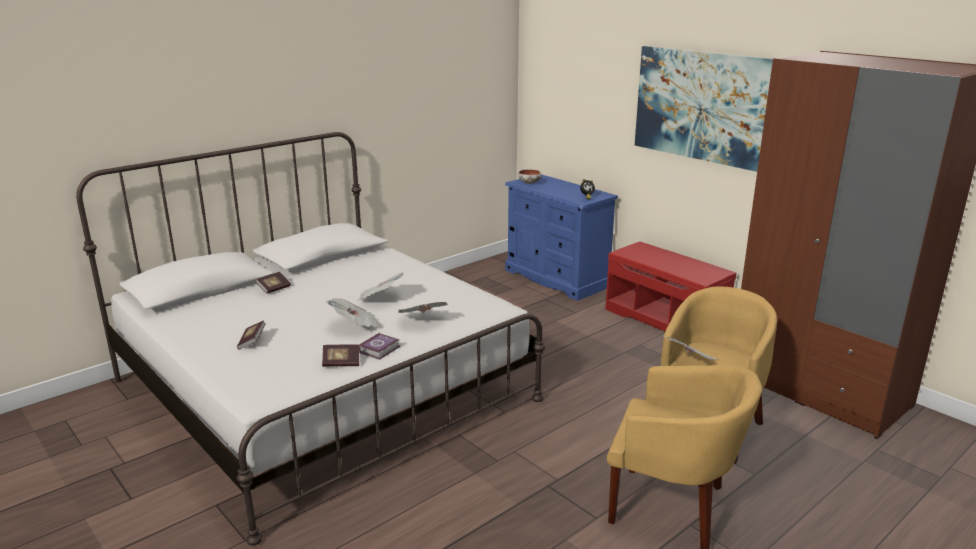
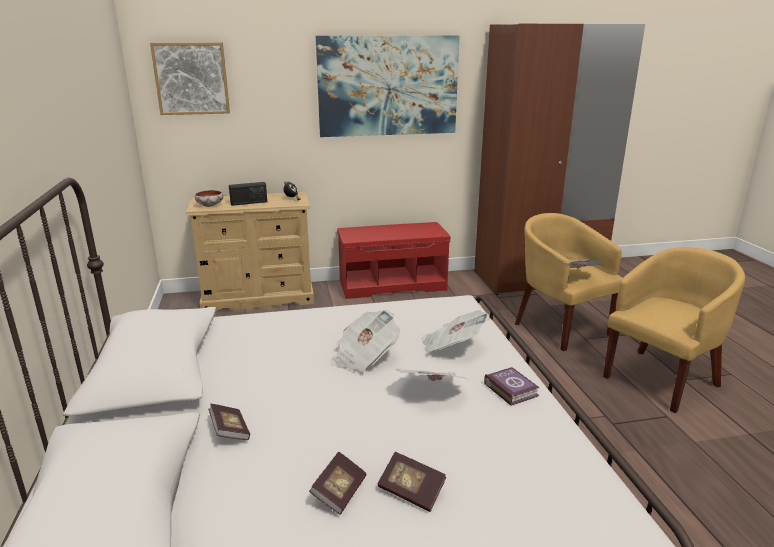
camera: 60 degrees left, 0 degrees up
book [322,345,359,367] -> book moved to [309,451,366,515]
blue dresser [505,174,618,301] -> beige dresser [186,192,314,312]
none -> picture [150,42,230,115]
none -> radio [229,182,267,206]

